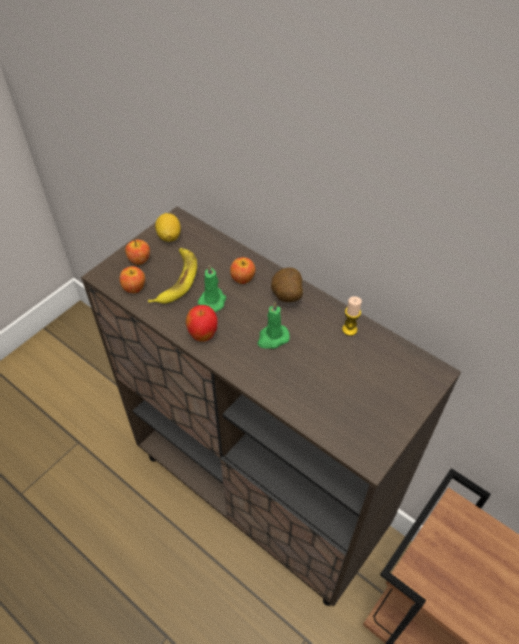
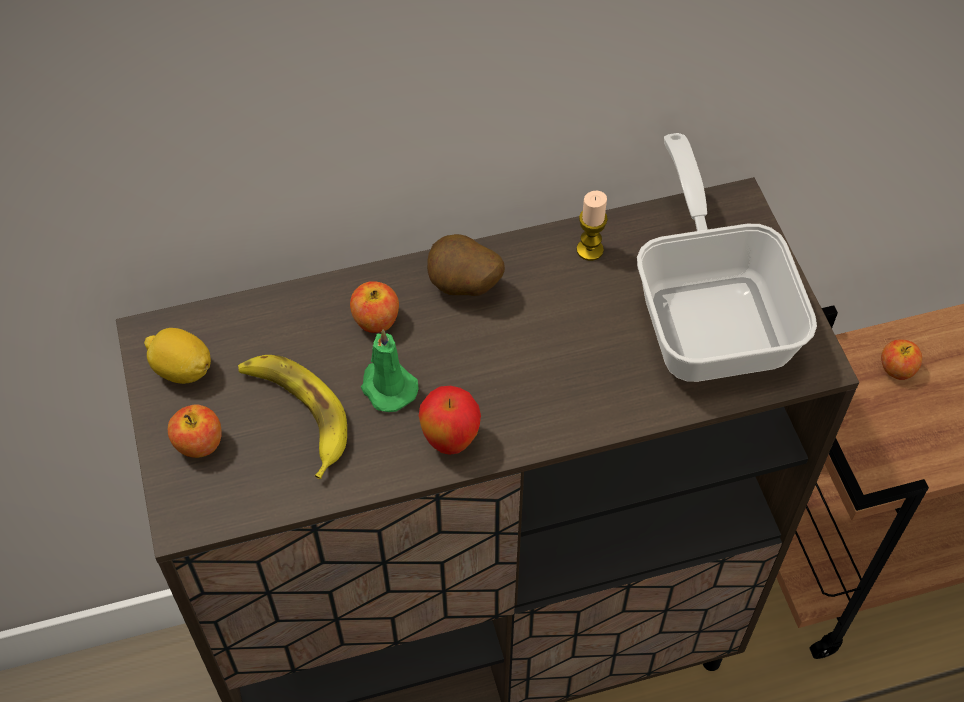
camera: 55 degrees left, 5 degrees up
apple [120,266,145,293] -> apple moved to [881,339,922,380]
green candle [257,302,290,349] -> none
none -> frying pan [637,133,817,382]

